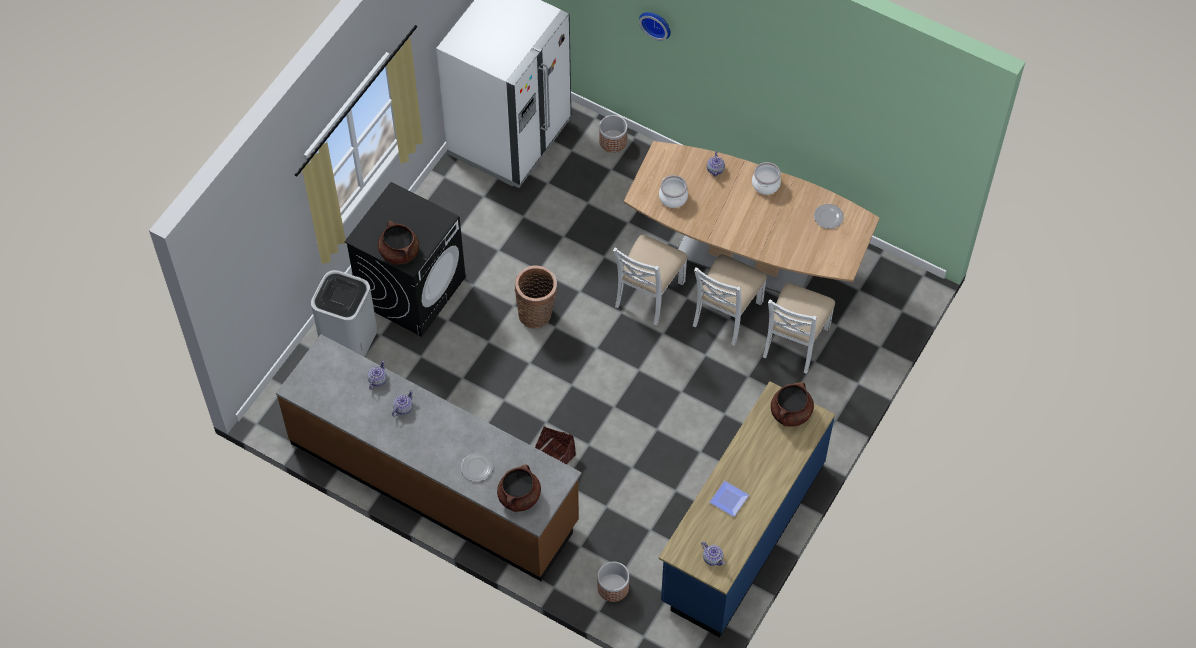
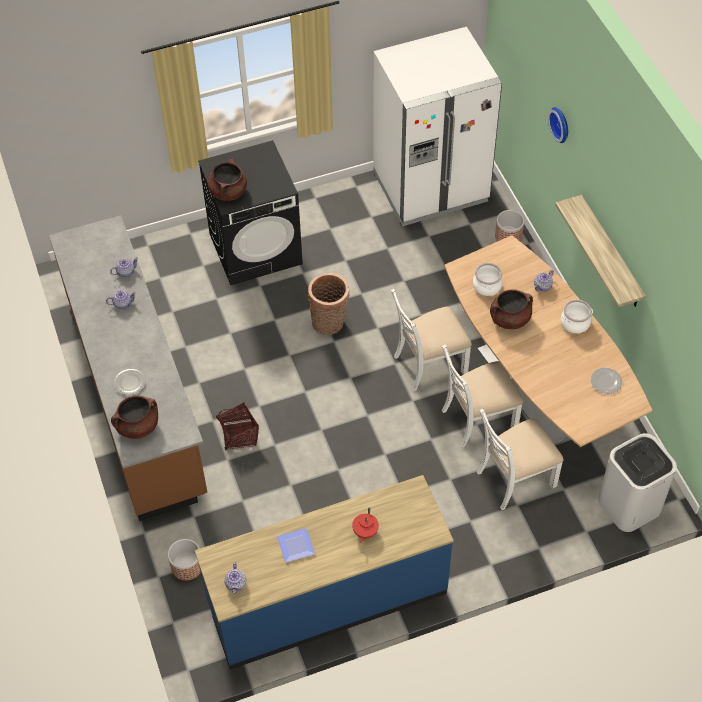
camera: 40 degrees right, 5 degrees down
white trash can [311,270,377,357] -> white trash can moved to [598,433,677,532]
brown cooking pot [771,382,814,427] -> brown cooking pot moved to [490,289,533,329]
none -> red teapot [352,507,379,543]
none -> shelf [555,195,646,307]

